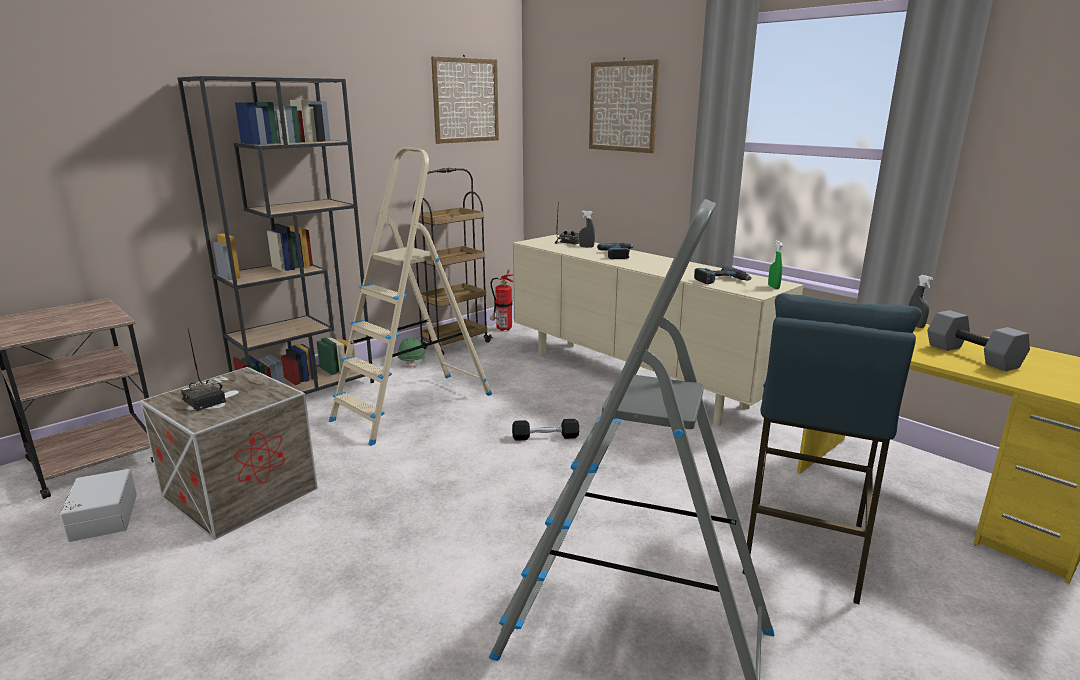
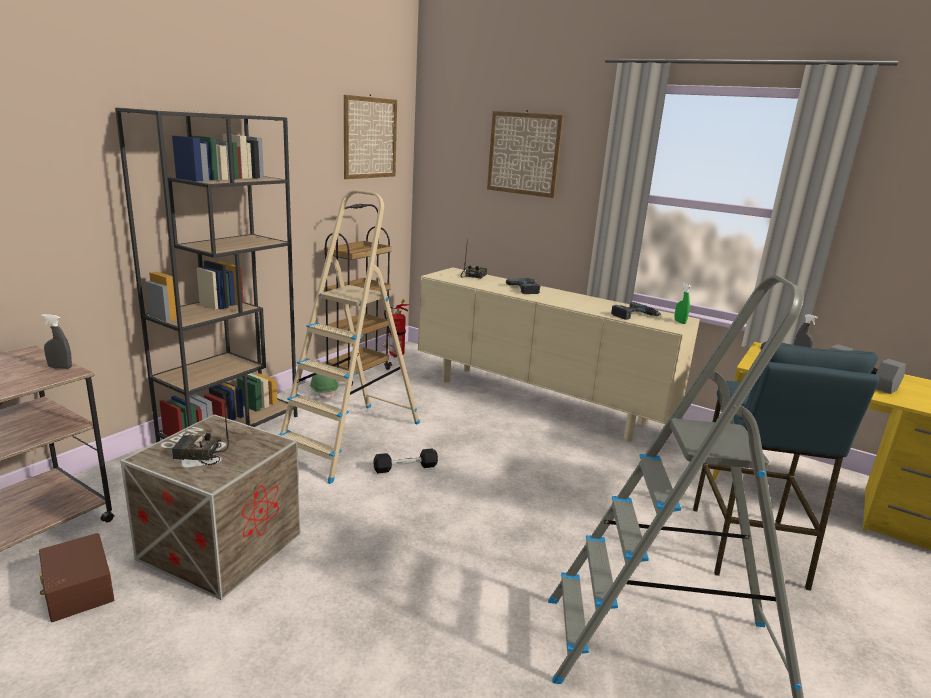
camera: 15 degrees left, 0 degrees up
white storage box [60,469,137,542] -> brown storage box [39,533,114,622]
radio [181,329,226,411] -> radio turned 150 degrees clockwise [172,394,229,465]
black dumbbell [512,419,579,441] -> black dumbbell moved to [373,449,438,473]
grey spray bottle [579,210,595,248] -> grey spray bottle moved to [41,314,72,369]

